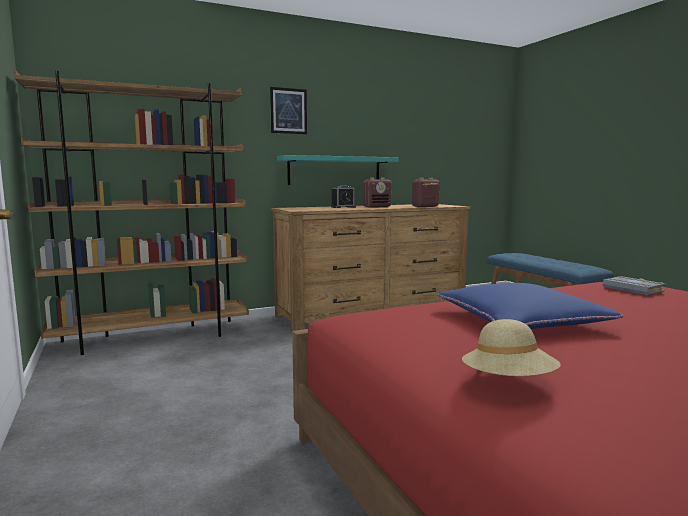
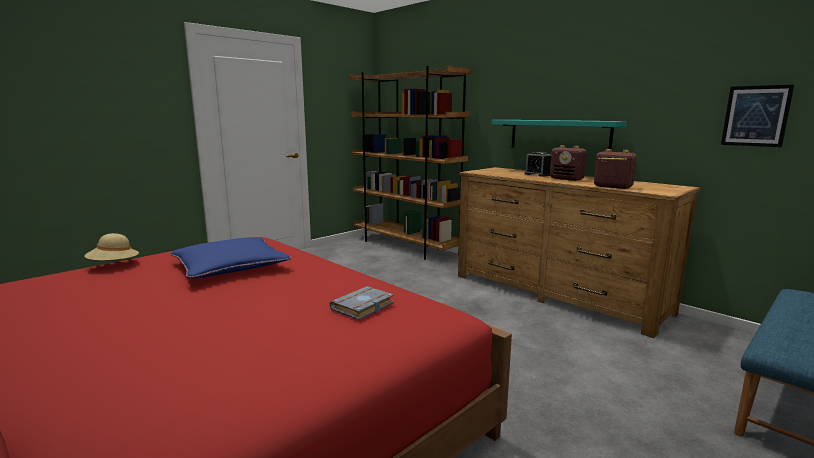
camera: 70 degrees right, 5 degrees up
picture [270,87,307,134] -> picture moved to [721,85,794,147]

